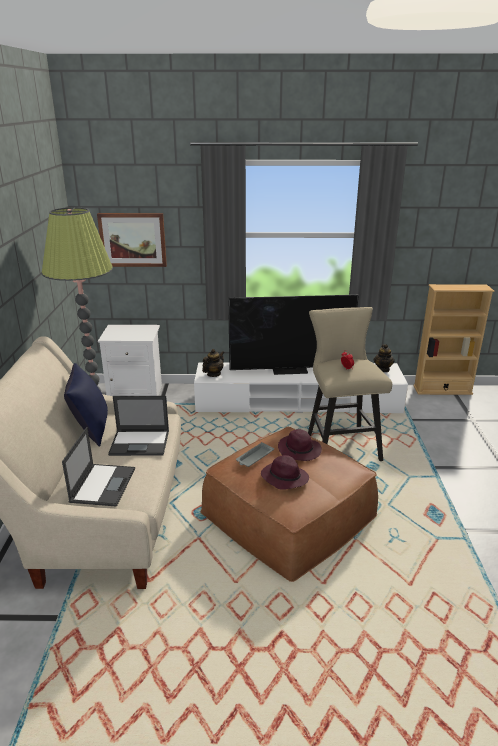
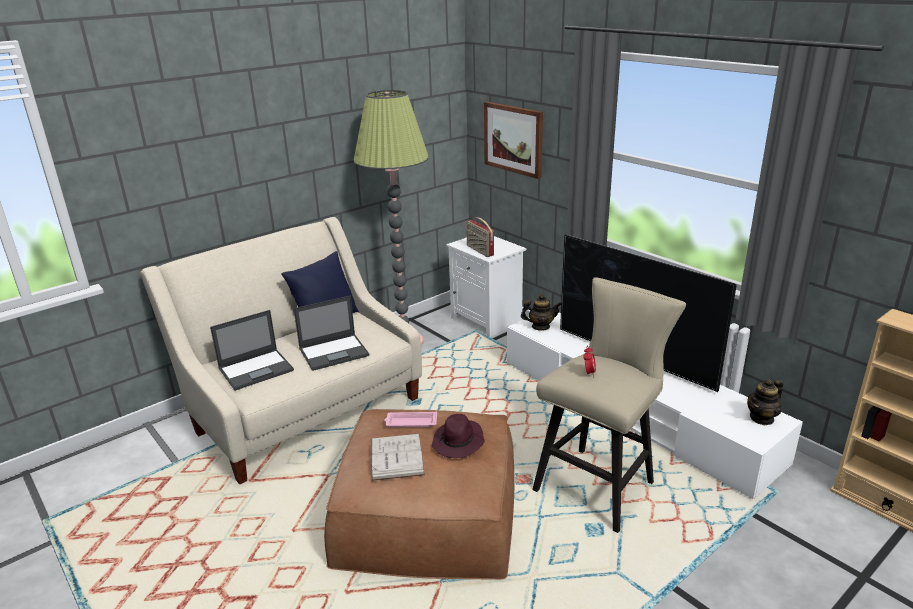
camera: 50 degrees right, 0 degrees up
laptop [108,396,169,456] -> laptop turned 75 degrees counterclockwise [293,296,369,371]
grey tray [236,442,274,467] -> pink tray [384,412,437,427]
purple hat [261,455,309,490] -> white book [371,434,425,481]
none -> radio [466,217,494,257]

